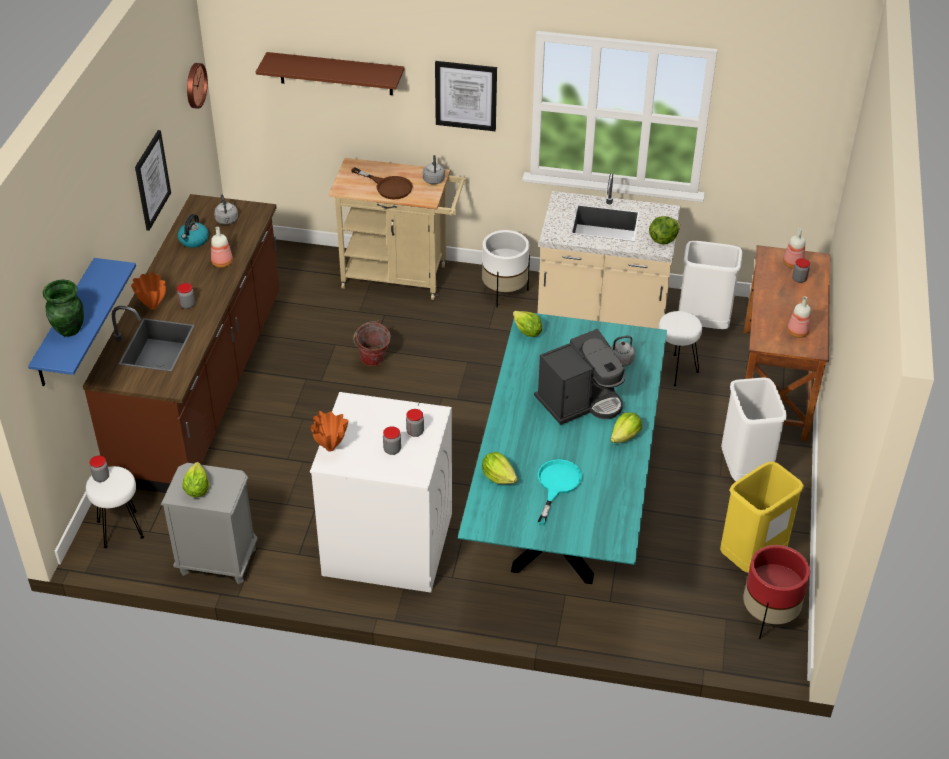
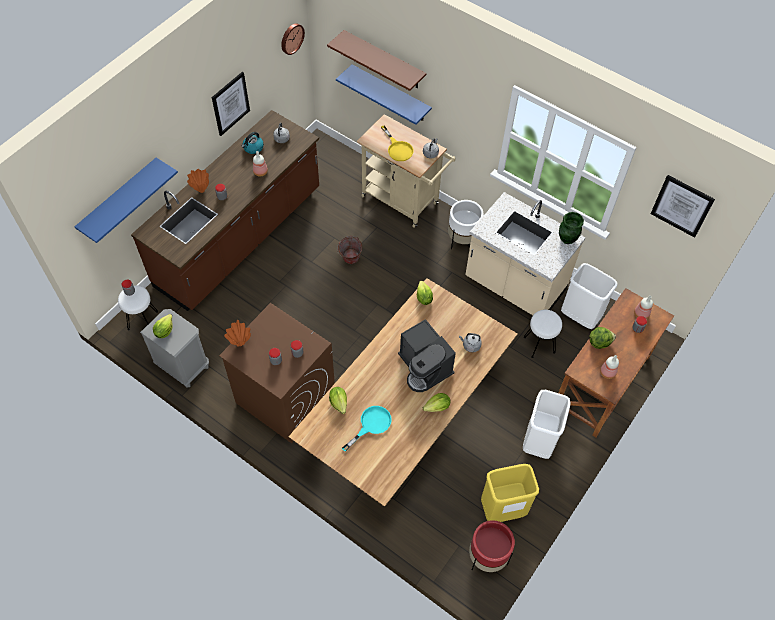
camera: 25 degrees right, 15 degrees up
green vase [43,279,84,337] -> green vase moved to [559,212,584,244]
white washing machine [310,392,452,593] -> brown washing machine [219,303,335,443]
brown frying pan [351,167,413,199] -> yellow frying pan [381,125,414,161]
picture [435,61,497,131] -> picture moved to [651,175,715,238]
turquoise dining table [458,313,667,584] -> brown dining table [289,278,518,507]
coffee machine [534,329,625,425] -> coffee machine turned 60 degrees clockwise [398,319,456,392]
lettuce [649,216,680,244] -> lettuce moved to [589,327,616,349]
none -> blue shelf [336,64,432,125]

